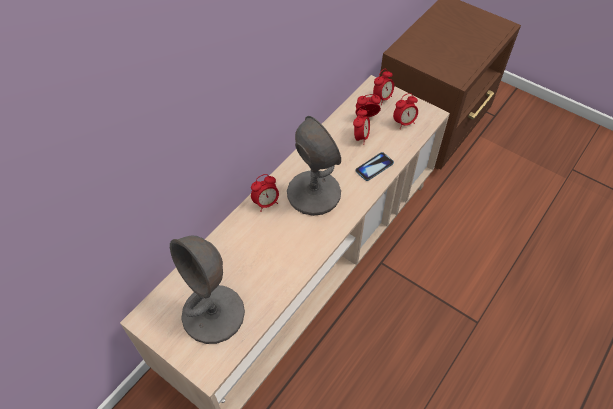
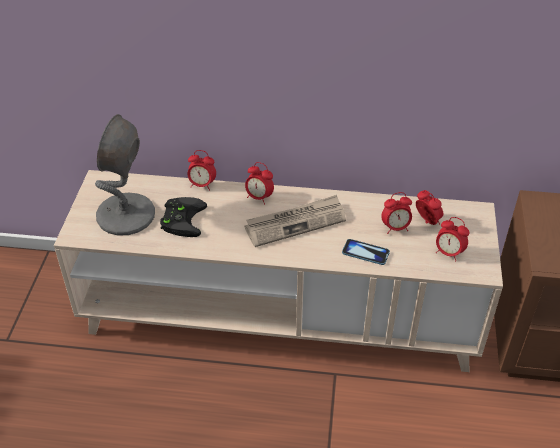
camera: 60 degrees right, 10 degrees down
grey table lamp [287,116,341,216] -> newspaper [245,195,346,247]
alarm clock [373,69,394,105] -> alarm clock moved to [188,150,216,191]
none -> black game controller [160,197,207,237]

